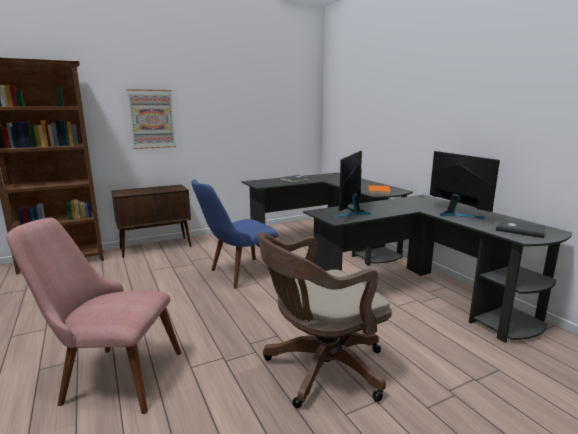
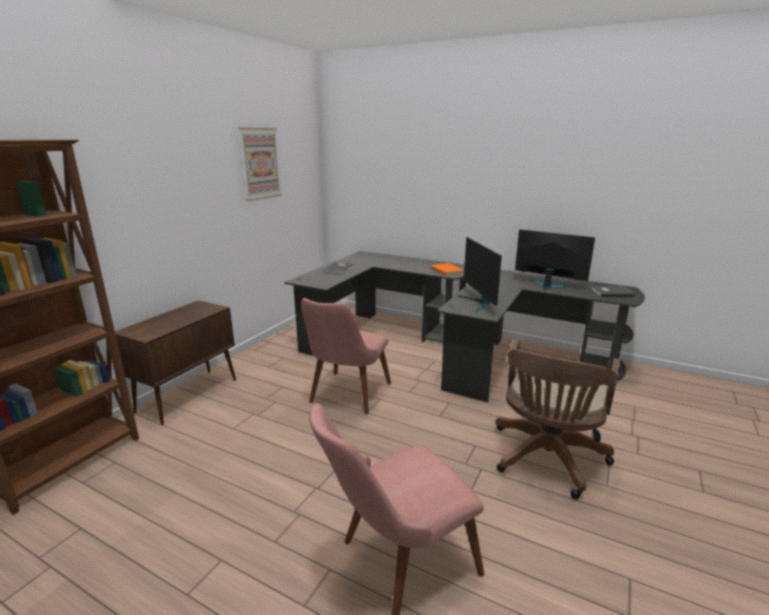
camera: 35 degrees left, 5 degrees up
picture [126,89,176,149] -> picture moved to [239,128,282,201]
blue chair [191,179,278,289] -> pink chair [301,298,391,415]

